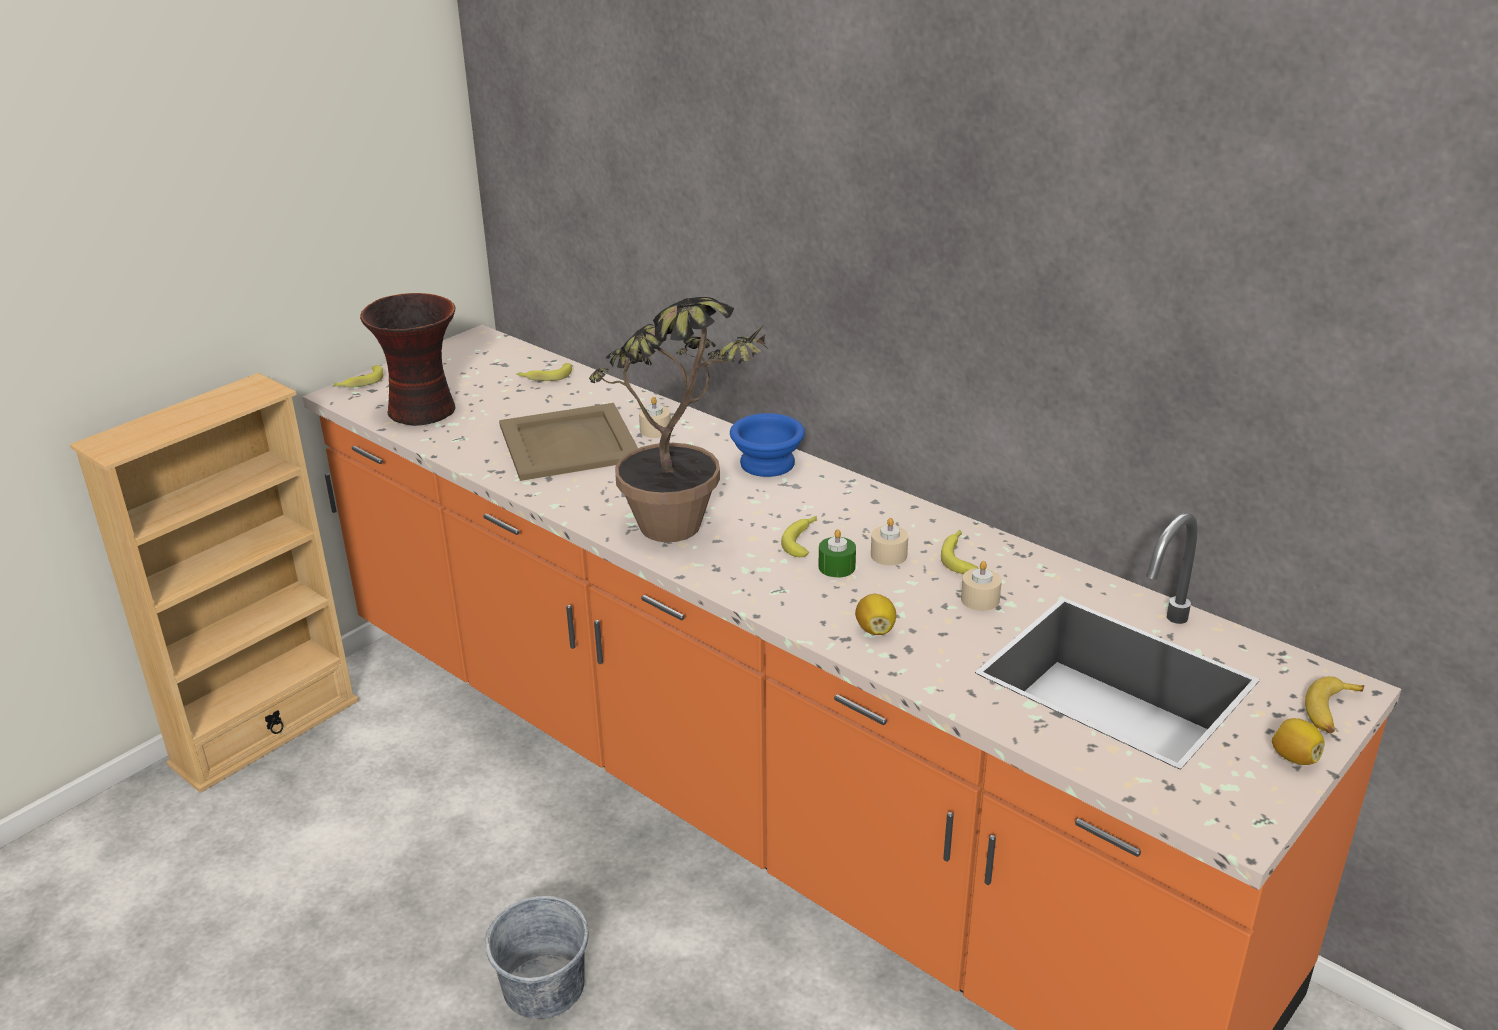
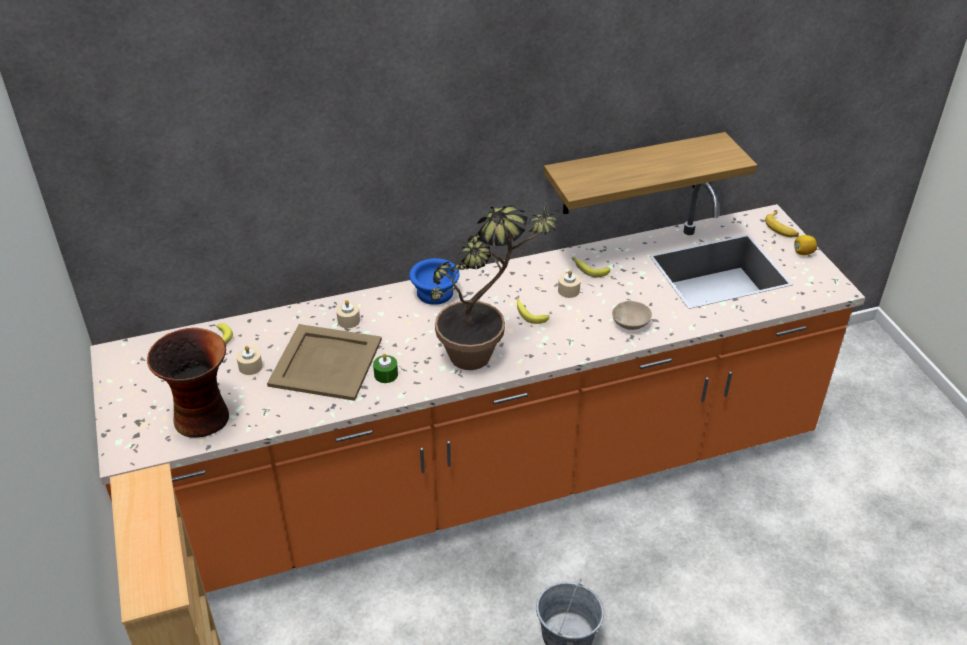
camera: 60 degrees left, 10 degrees up
banana [333,365,383,388] -> none
green candle [819,529,856,578] -> green candle moved to [373,354,398,383]
lemon [855,594,896,635] -> beige bowl [612,301,652,330]
beige candle [961,561,1002,611] -> beige candle moved to [236,346,263,375]
none -> shelf [544,132,757,214]

